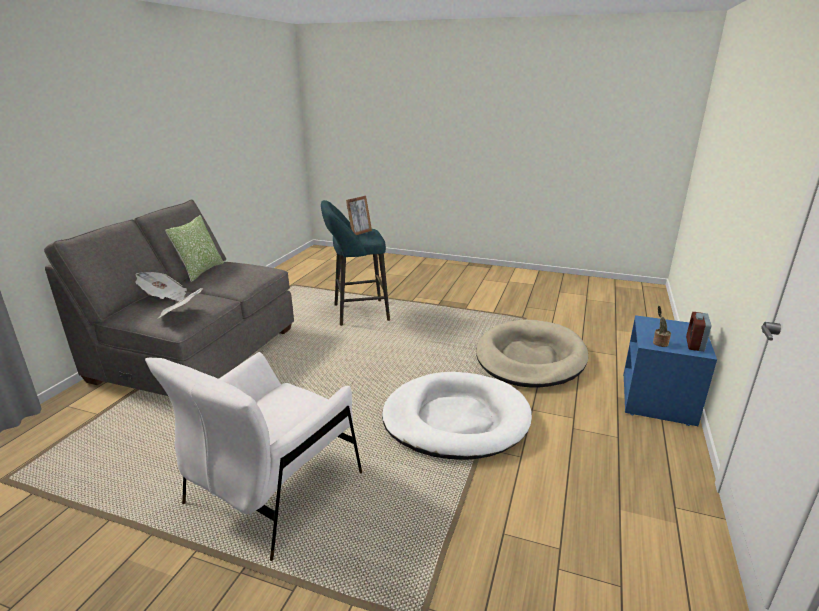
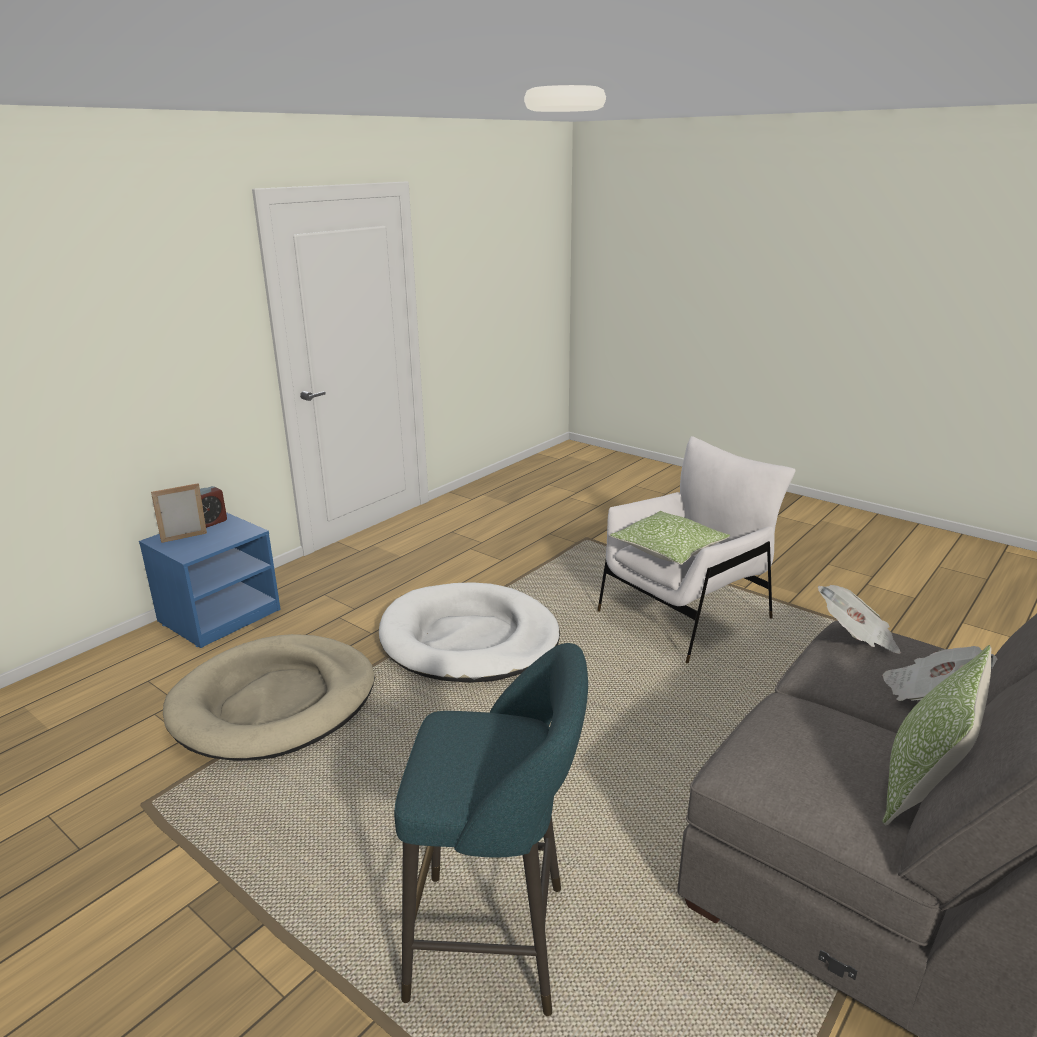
camera: 160 degrees left, 0 degrees up
picture frame [346,196,372,235] -> picture frame moved to [151,483,207,543]
potted plant [653,306,671,347] -> none
none -> pillow [609,511,730,565]

